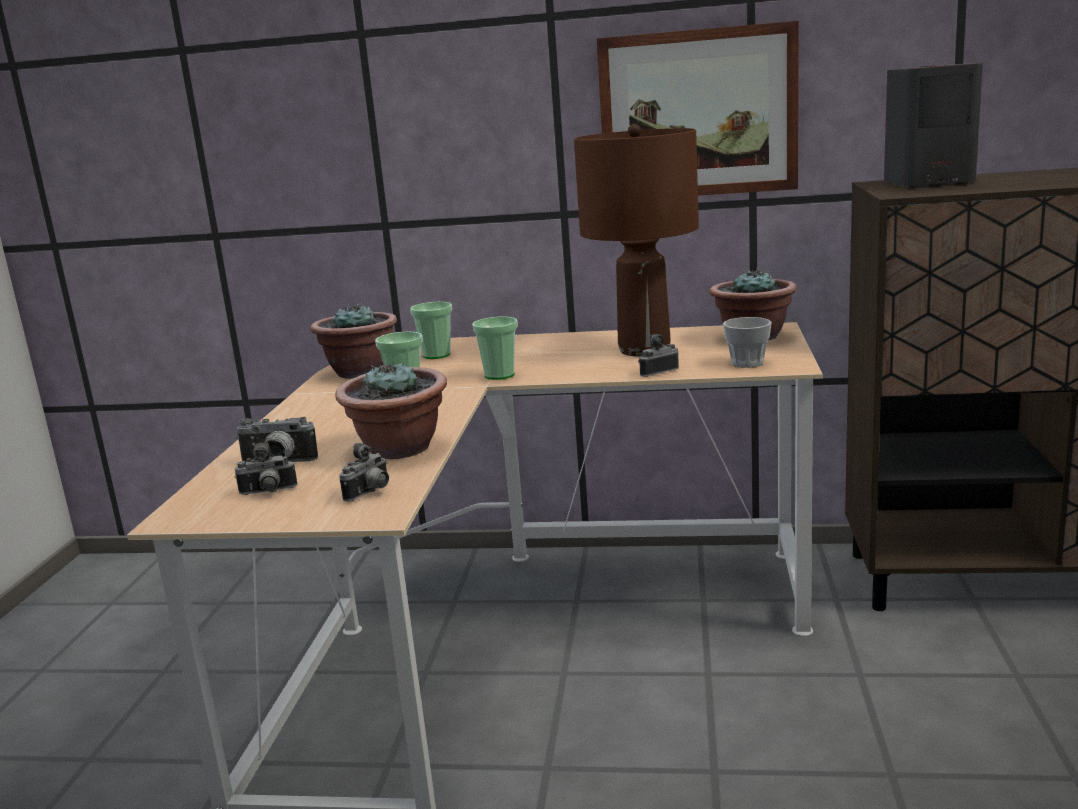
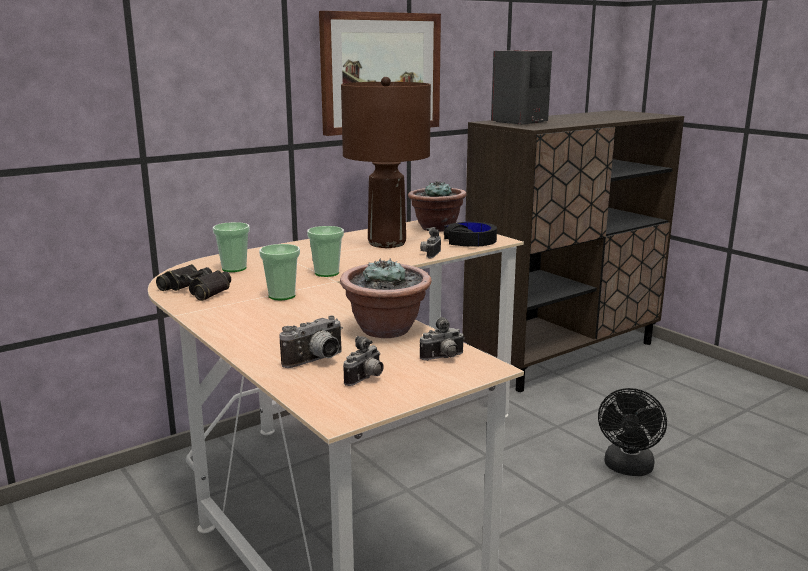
camera: 45 degrees left, 0 degrees up
potted plant [310,302,397,378] -> black binoculars [156,264,231,301]
camera [339,443,389,502] -> camera turned 75 degrees clockwise [420,317,464,361]
cup [723,317,772,368] -> black headphones [444,222,497,247]
none -> black fan [598,388,667,476]

